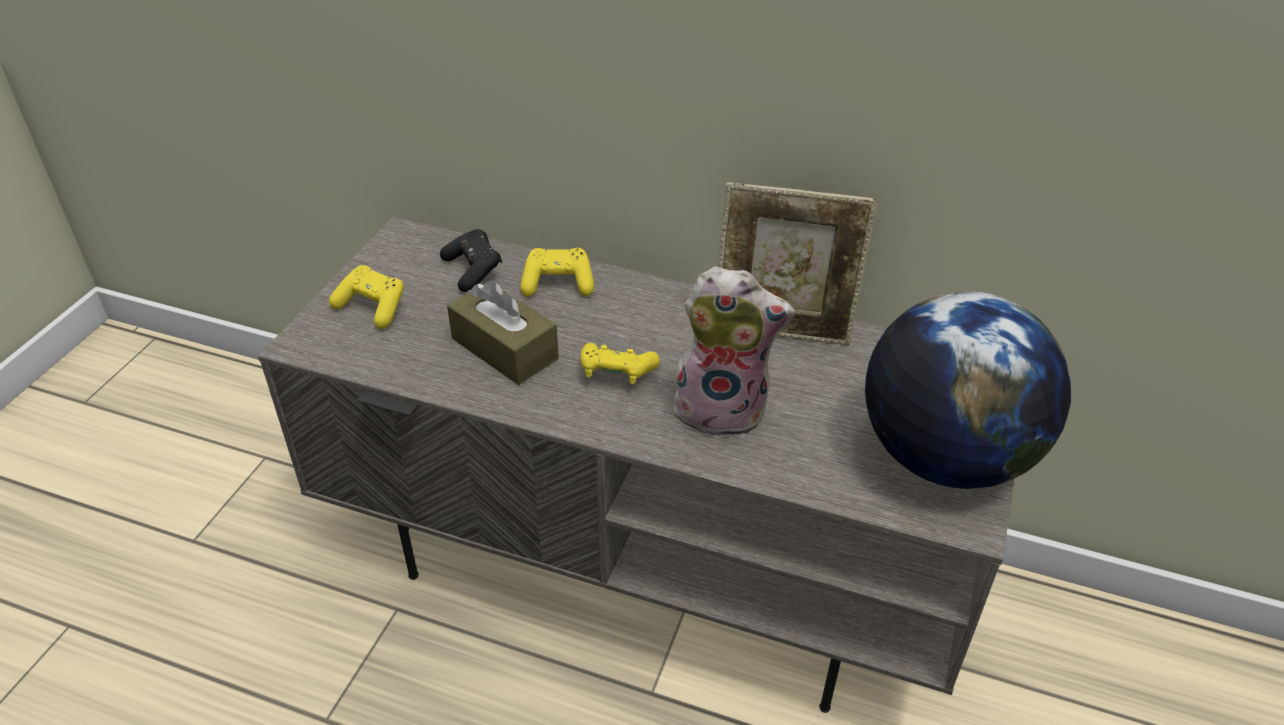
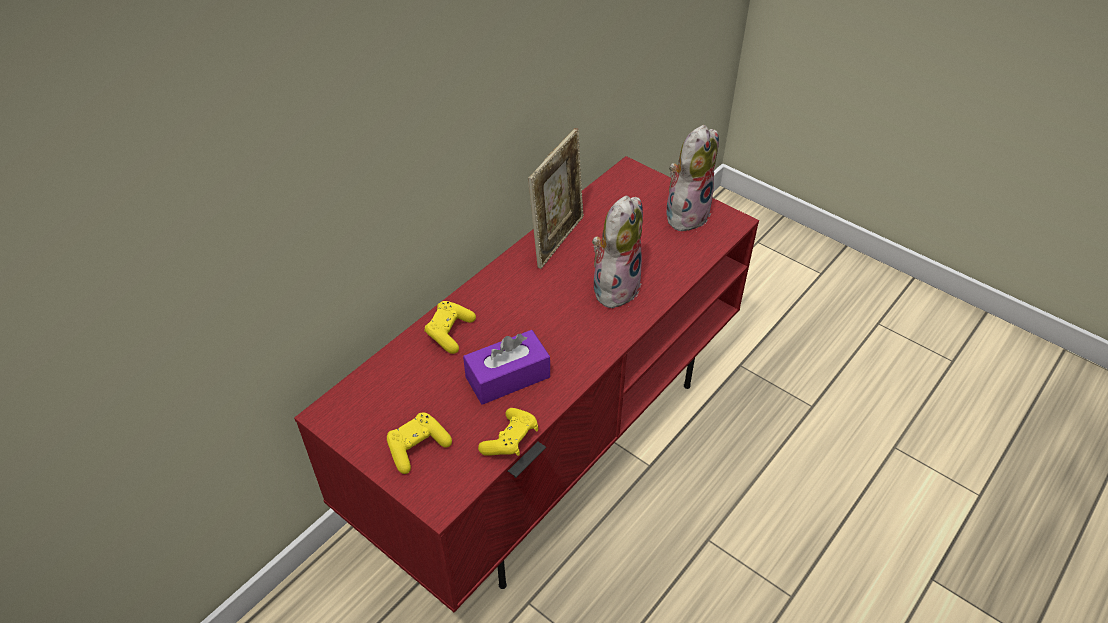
camera: 70 degrees left, 5 degrees up
grey tv stand [258,216,1014,713] -> red tv stand [294,156,759,612]
black game controller [440,229,502,292] -> none
brown tissue box [447,280,559,385] -> purple tissue box [463,330,550,405]
yellow game controller [581,343,660,384] -> yellow game controller moved to [478,408,538,456]
globe [865,292,1071,489] -> plush toy [666,125,719,232]

